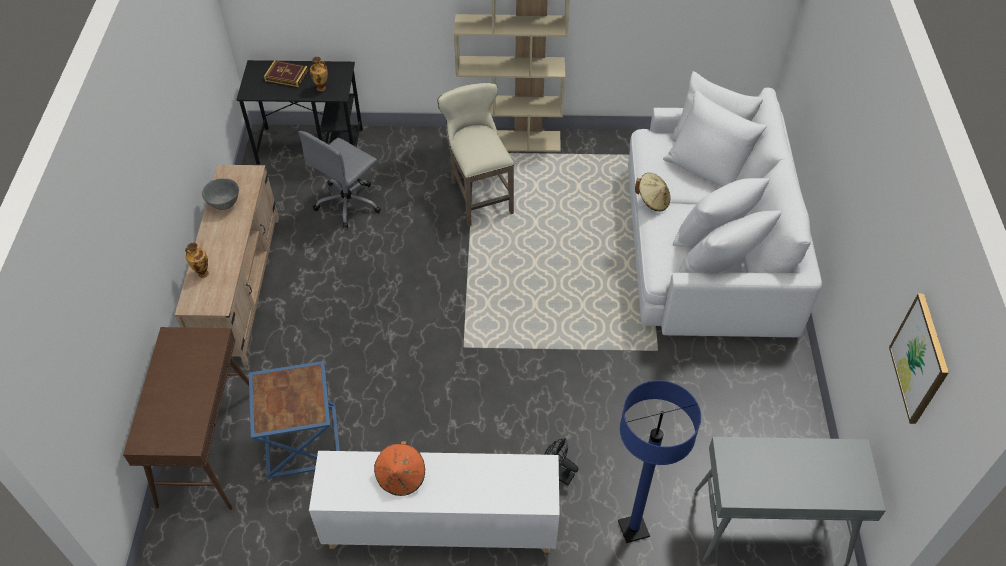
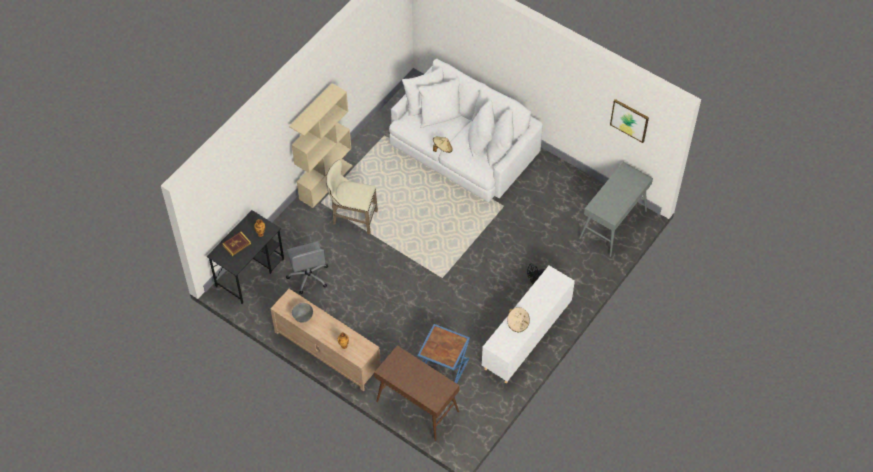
camera: 55 degrees left, 5 degrees up
orange hat [374,441,425,496] -> beige hat [507,307,530,332]
blue floor lamp [618,380,701,543] -> none

